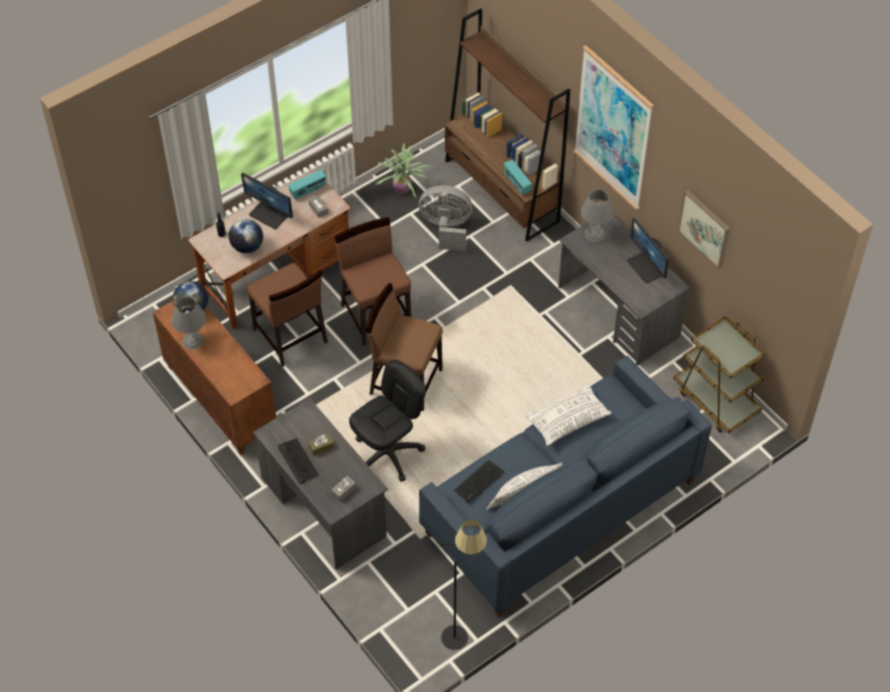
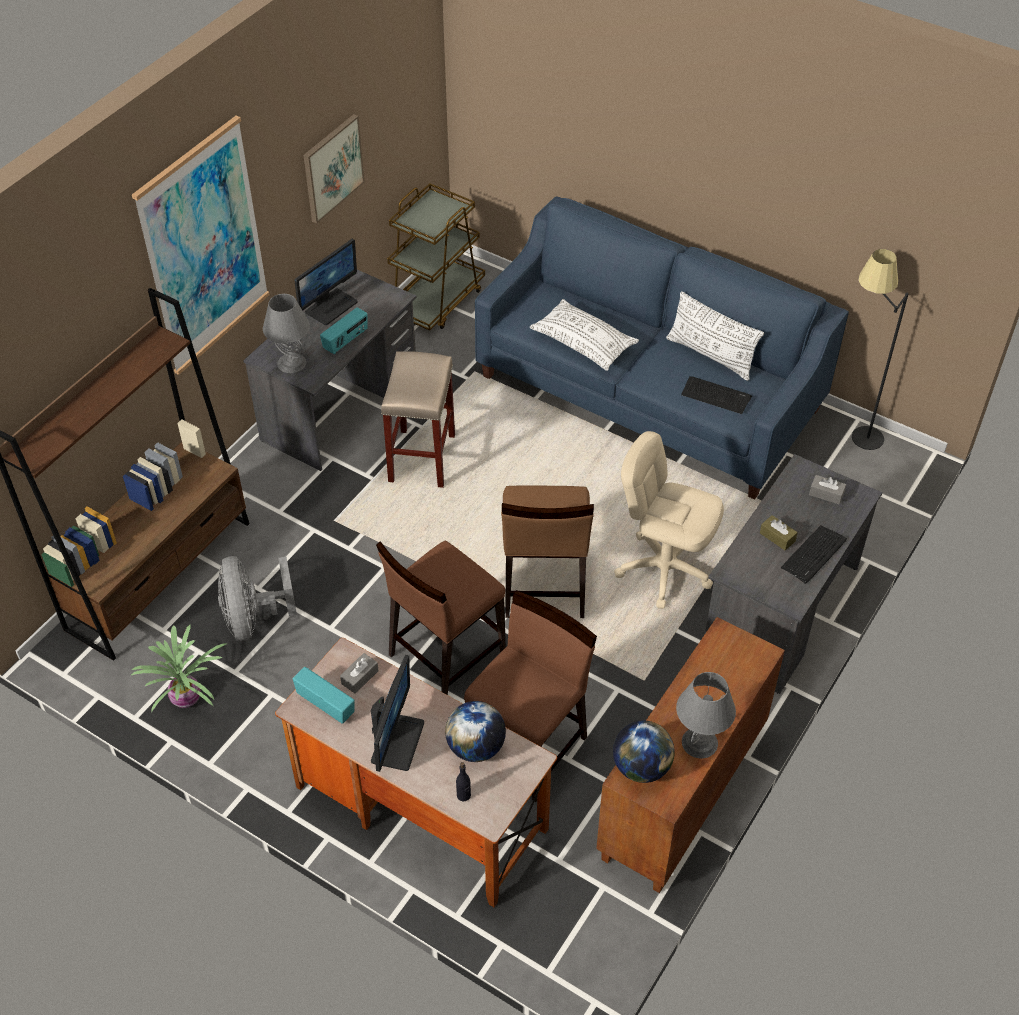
camera: 110 degrees left, 5 degrees down
black office chair [349,360,426,482] -> beige office chair [614,431,724,609]
radio [504,159,532,195] -> radio moved to [320,307,368,354]
none -> beige stool [381,351,455,488]

